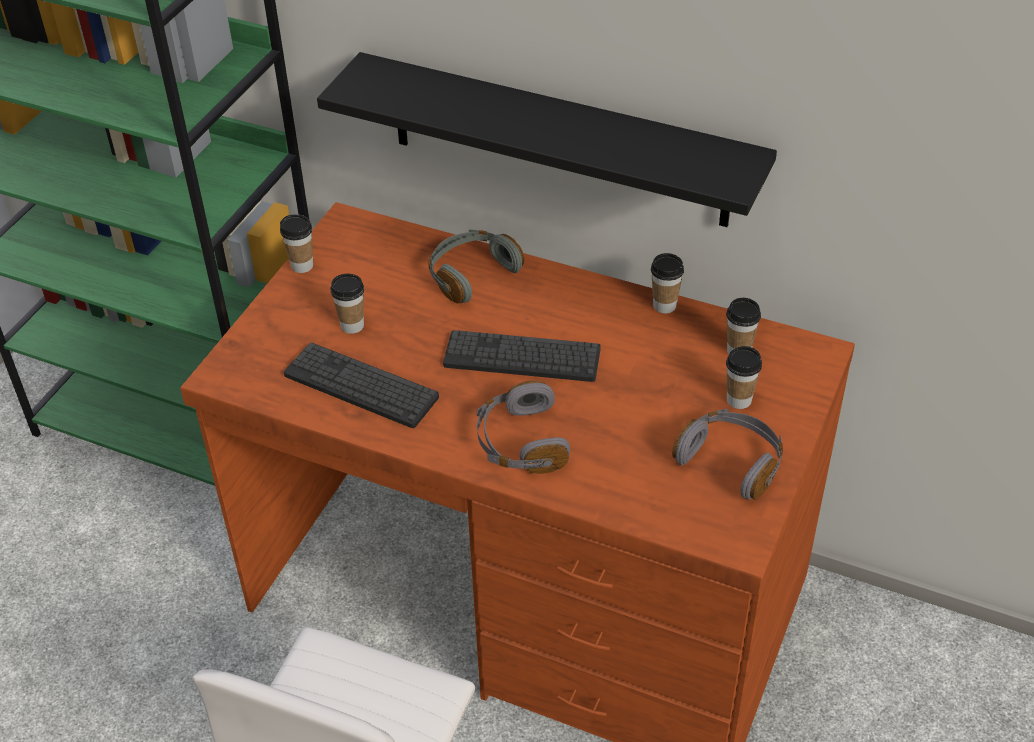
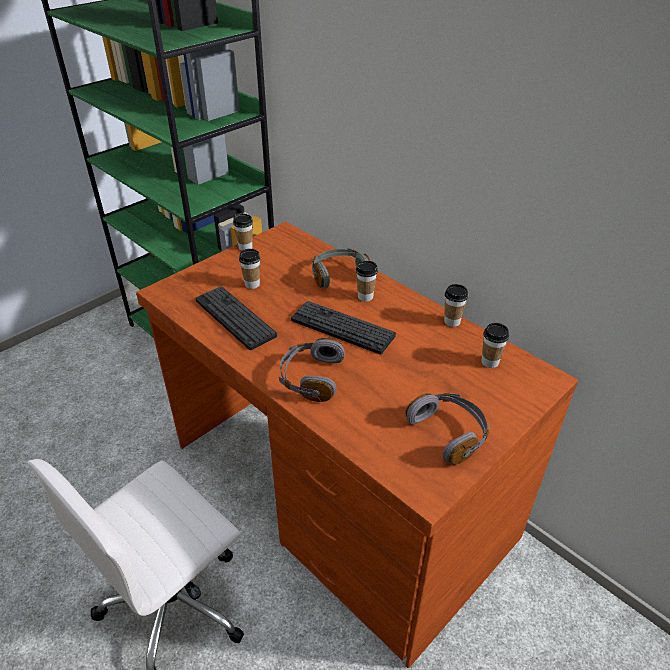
camera: 20 degrees right, 5 degrees down
black shelf [317,52,777,227] -> none
cup [726,346,762,409] -> cup moved to [356,261,378,302]

